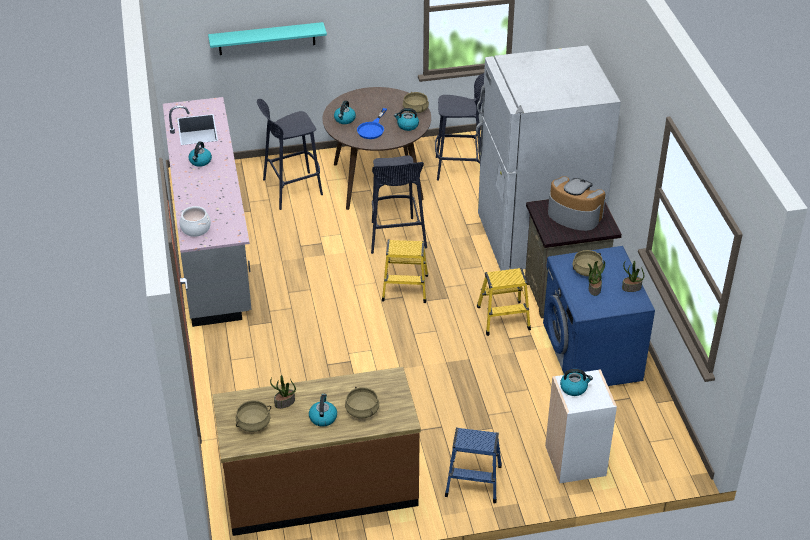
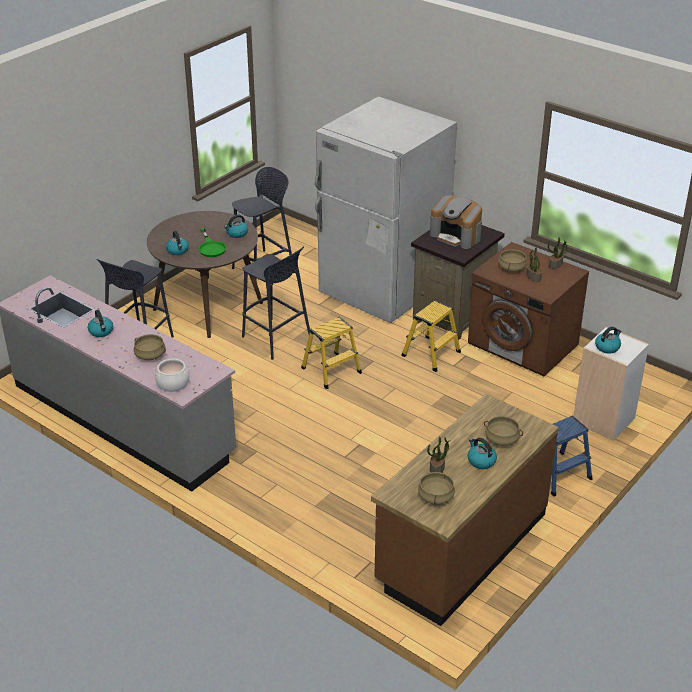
camera: 40 degrees left, 5 degrees down
turquoise shelf [208,22,327,55] -> none
blue frying pan [357,108,387,139] -> green frying pan [198,228,226,257]
beige cooking pot [403,92,429,113] -> beige cooking pot moved to [134,334,166,360]
blue washing machine [543,246,655,386] -> brown washing machine [468,242,589,376]
coffee machine [548,176,606,231] -> coffee machine turned 135 degrees counterclockwise [430,195,482,249]

